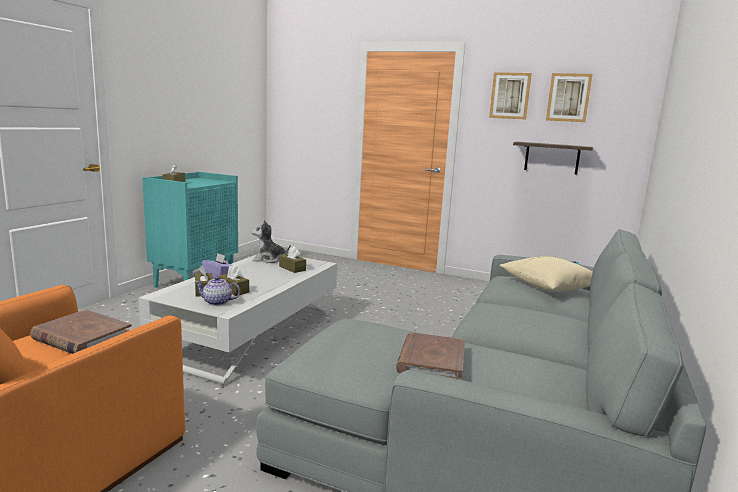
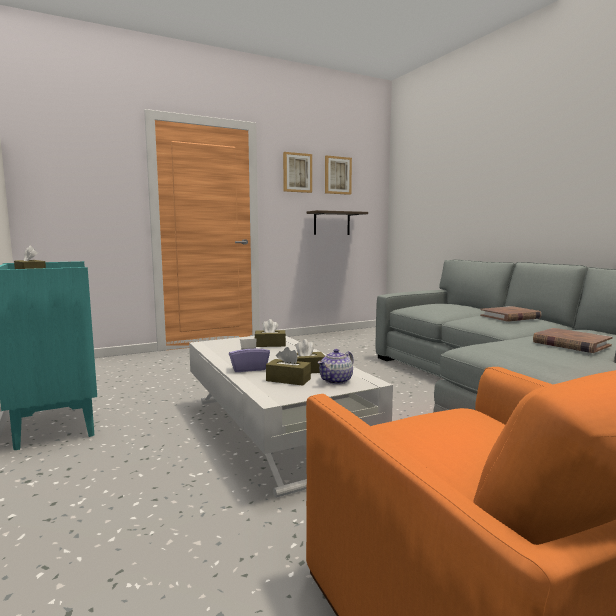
camera: 50 degrees left, 5 degrees down
brown book [30,310,132,354] -> brown book moved to [480,306,542,322]
plush toy [251,220,291,263] -> none
beige pillow [500,256,593,292] -> none

